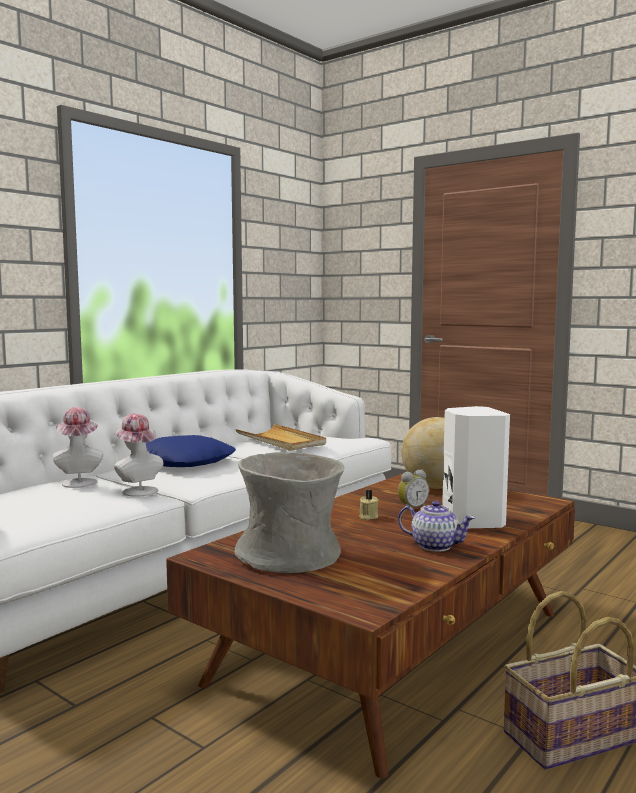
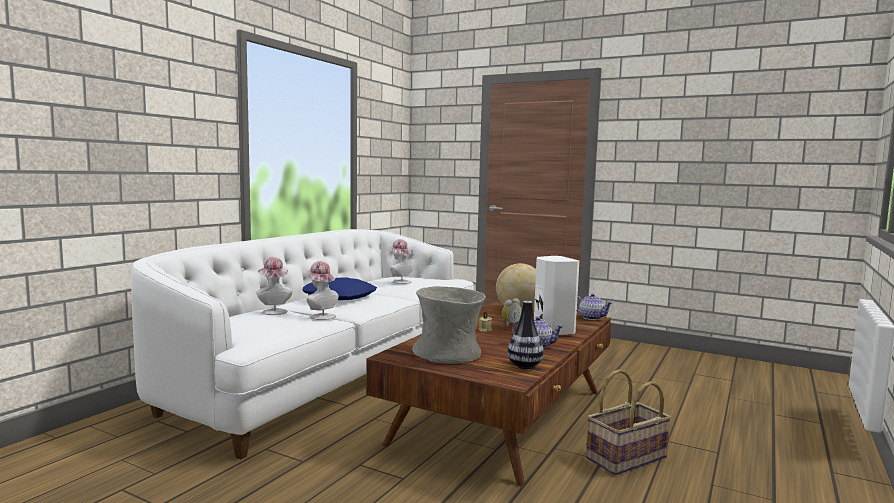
camera: 10 degrees left, 0 degrees up
beige tray [235,424,326,451] -> hat [388,239,413,284]
none -> vase [507,301,544,369]
none -> teapot [577,293,613,320]

